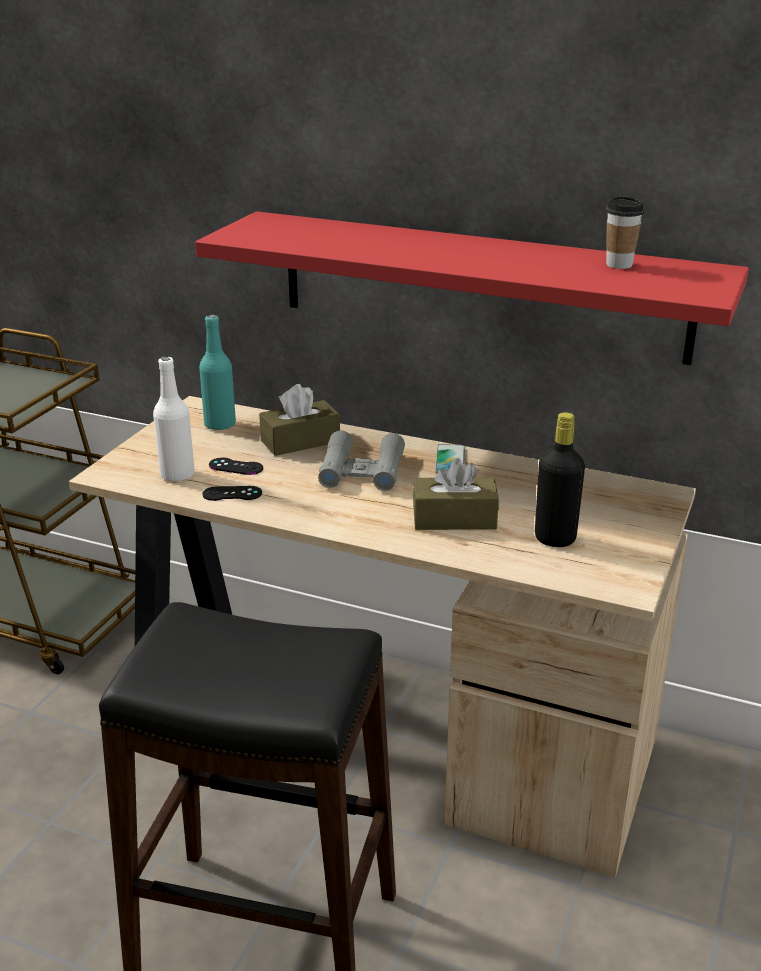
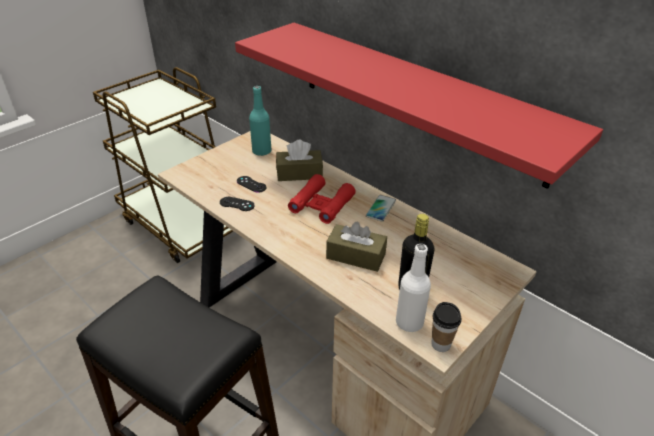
camera: 20 degrees right, 10 degrees up
white bottle [153,357,195,481] -> white bottle moved to [396,244,431,332]
grey binoculars [318,430,405,491] -> red binoculars [288,174,356,224]
cup [606,196,644,269] -> cup moved to [431,302,462,352]

